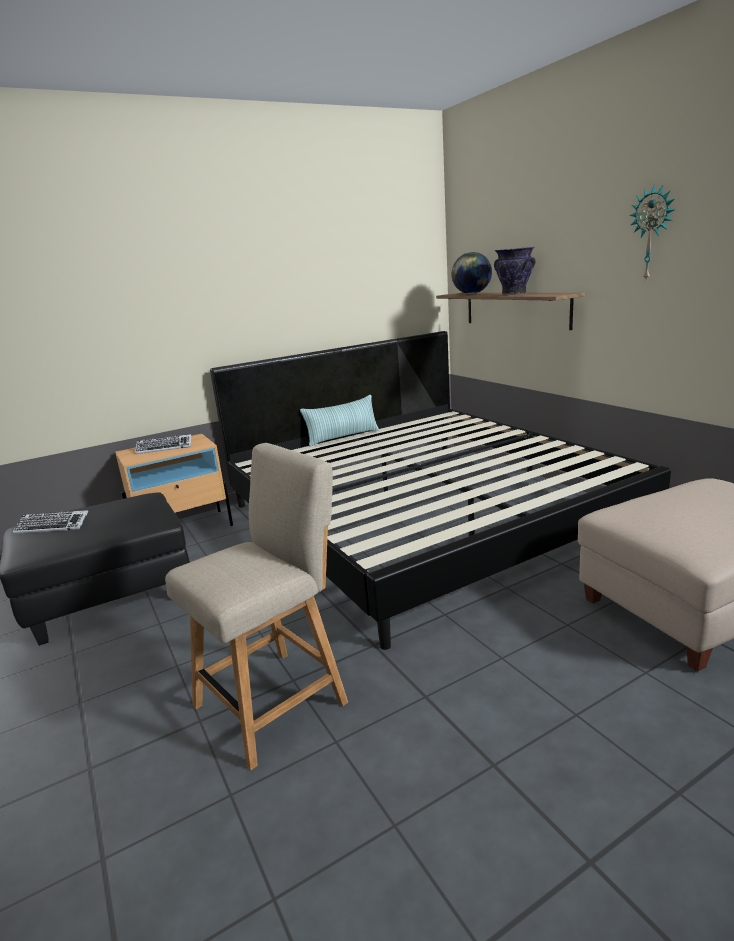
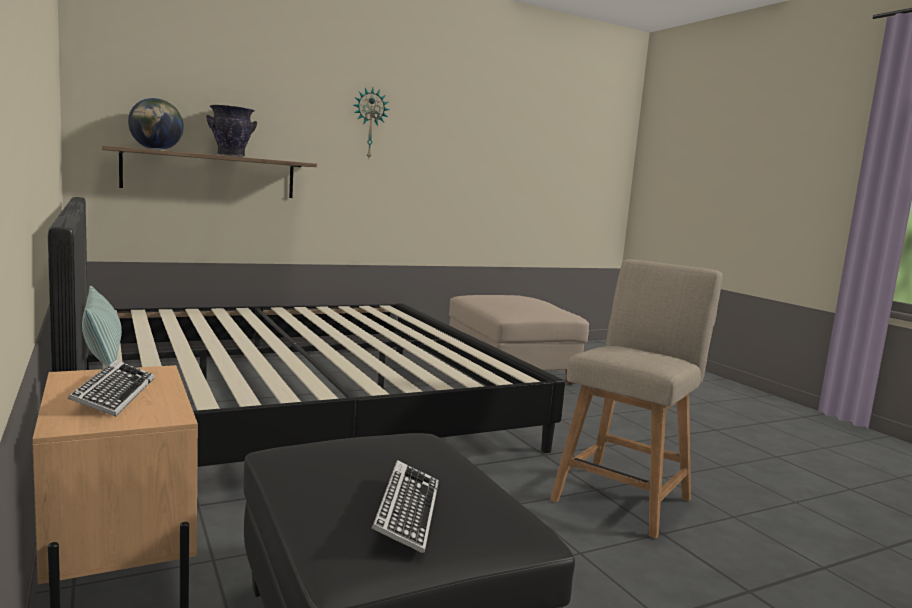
camera: 90 degrees left, 10 degrees down
beige chair [165,443,348,770] -> beige chair turned 75 degrees clockwise [550,259,723,539]

